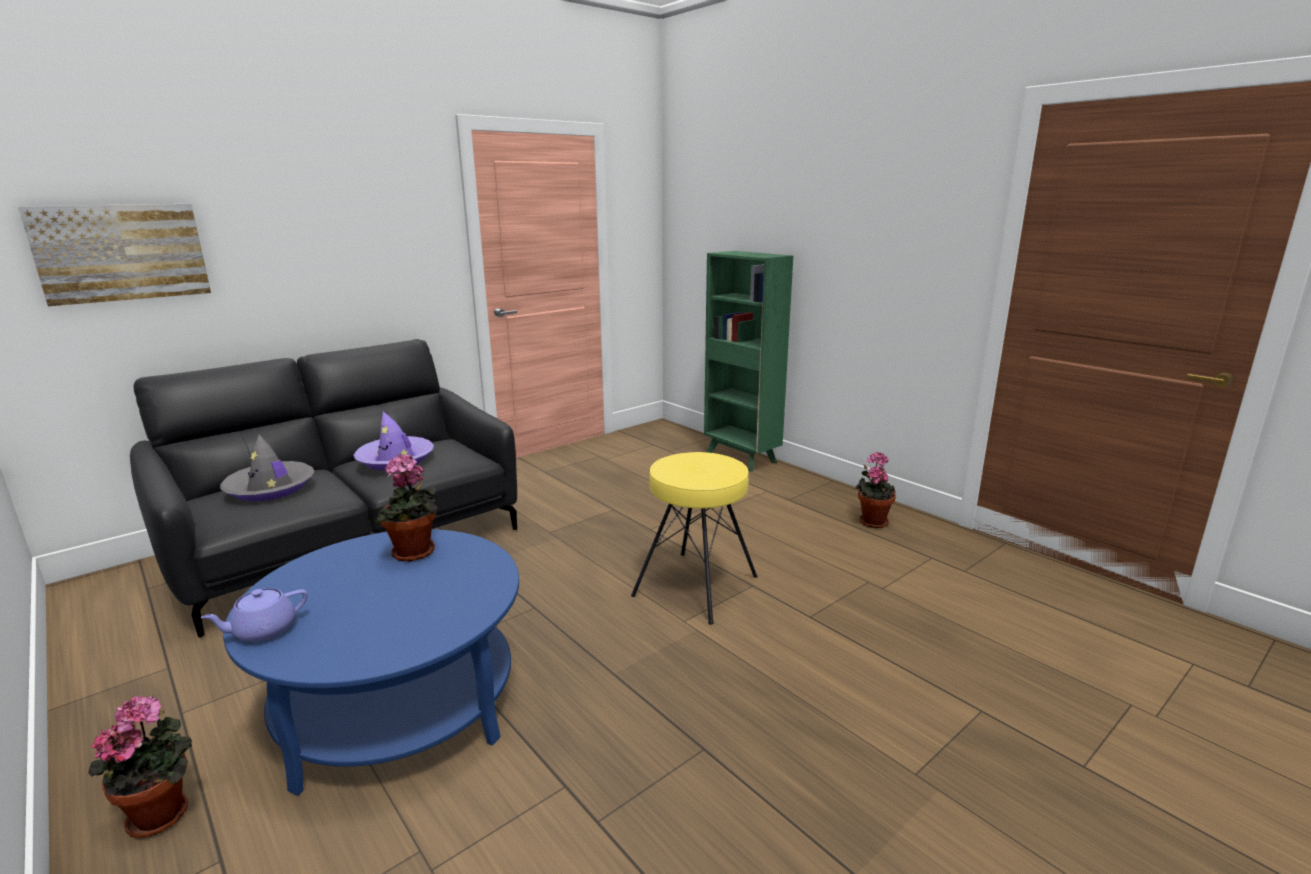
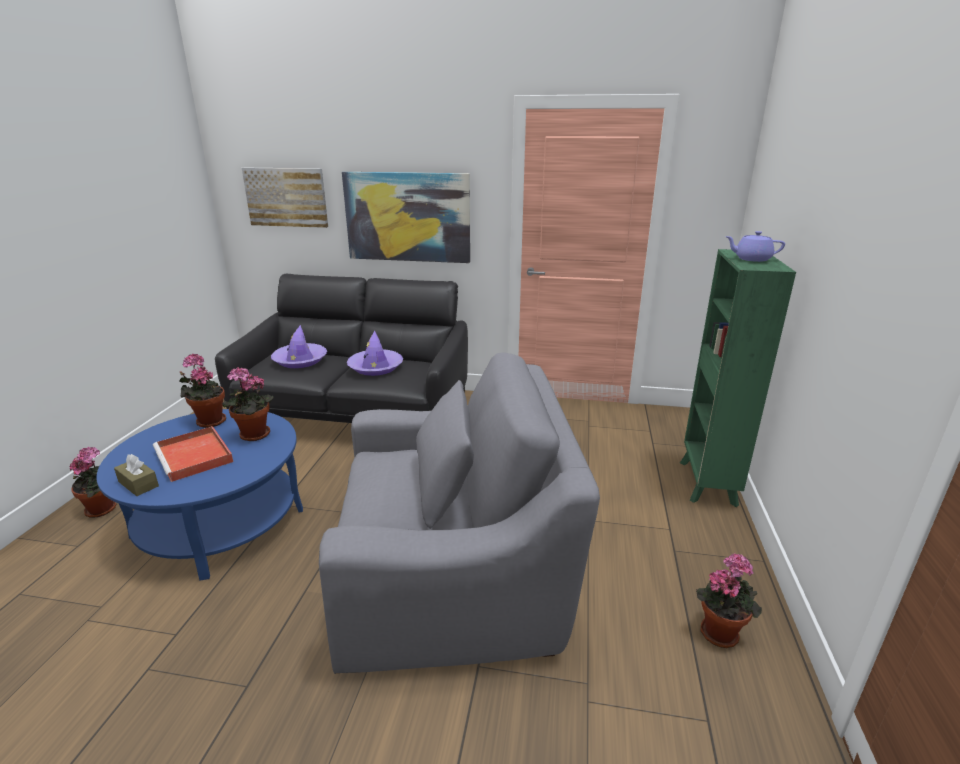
camera: 50 degrees right, 5 degrees up
purple teapot [200,588,308,642] -> purple teapot moved to [725,231,785,262]
grey hat [220,435,315,501] -> purple hat [271,325,327,368]
yellow stool [631,452,758,625] -> grey armchair [319,352,600,674]
none -> brown tissue box [114,454,159,496]
none -> red tray [153,426,233,482]
none -> potted plant [179,354,226,428]
none -> picture [342,172,470,263]

